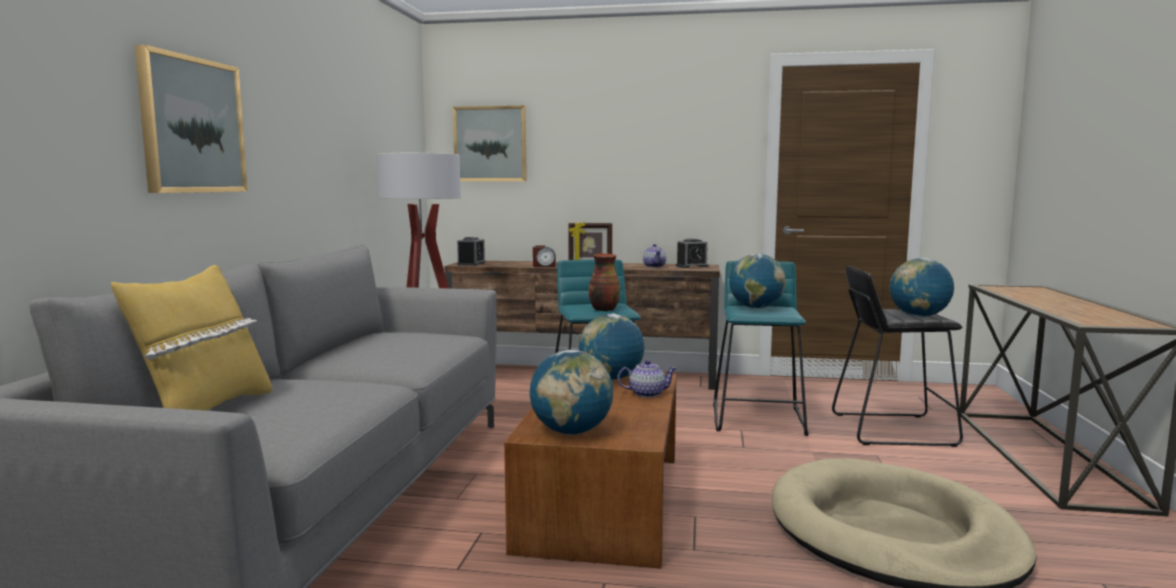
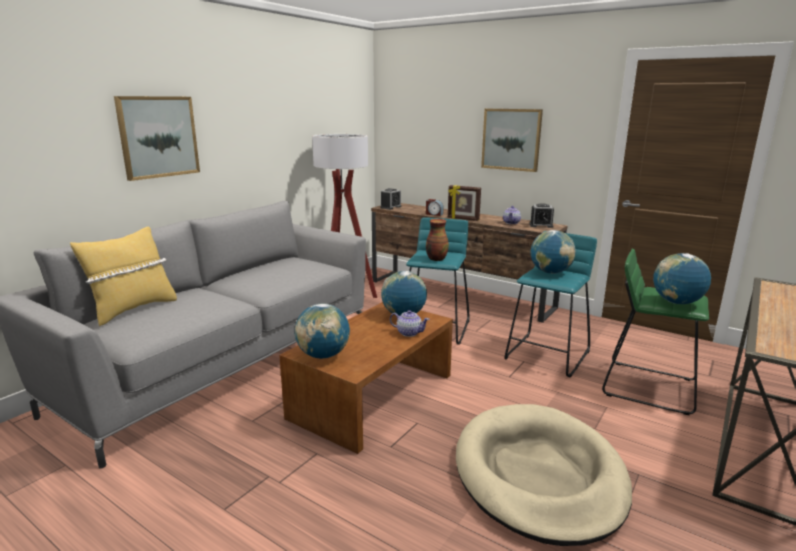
camera: 25 degrees right, 10 degrees up
picture [453,106,527,181] -> picture moved to [481,109,543,172]
black stool [832,266,963,447] -> green stool [602,249,709,415]

